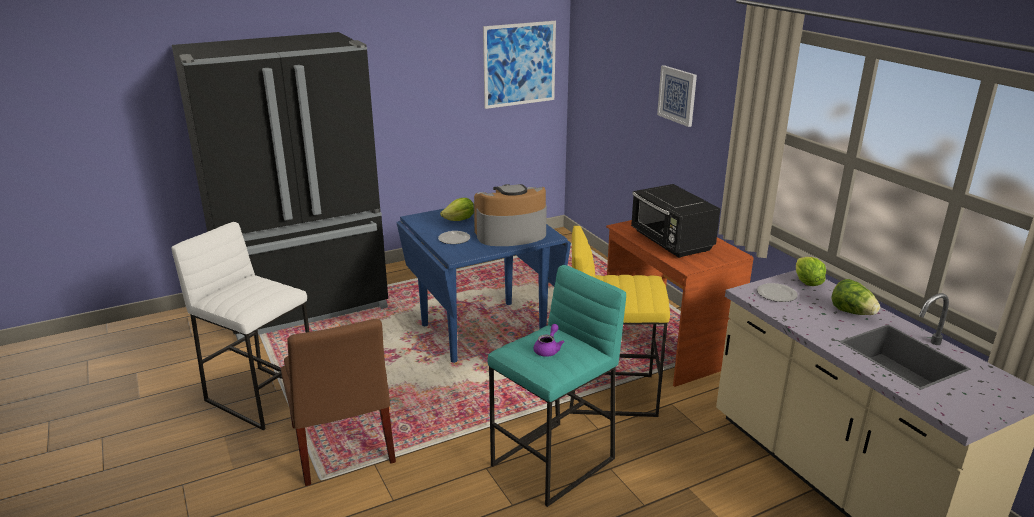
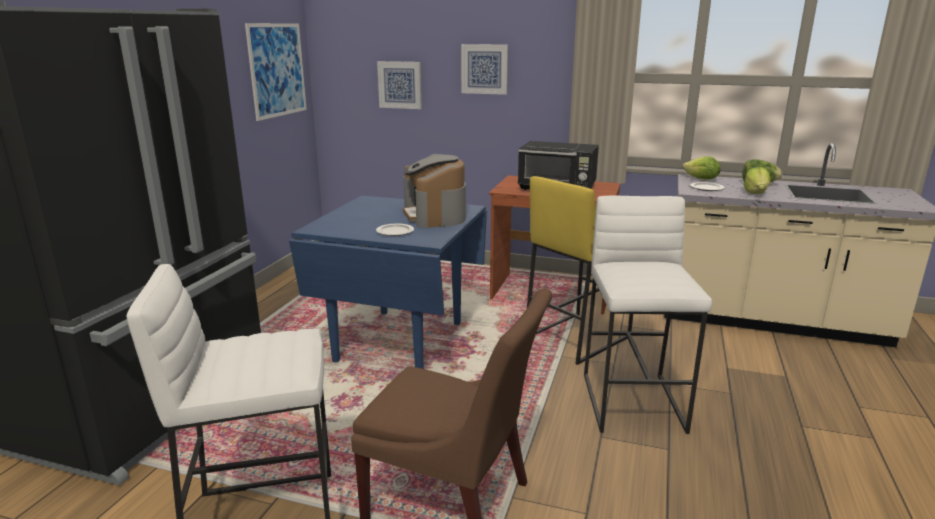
camera: 45 degrees left, 5 degrees down
lettuce [440,198,474,221] -> lettuce moved to [743,167,771,194]
coffee machine [474,184,547,246] -> coffee machine turned 45 degrees counterclockwise [403,154,466,228]
turquoise stool [487,265,626,507] -> white stool [584,196,712,434]
purple teapot [534,324,564,357] -> none
none -> picture [377,61,422,109]

